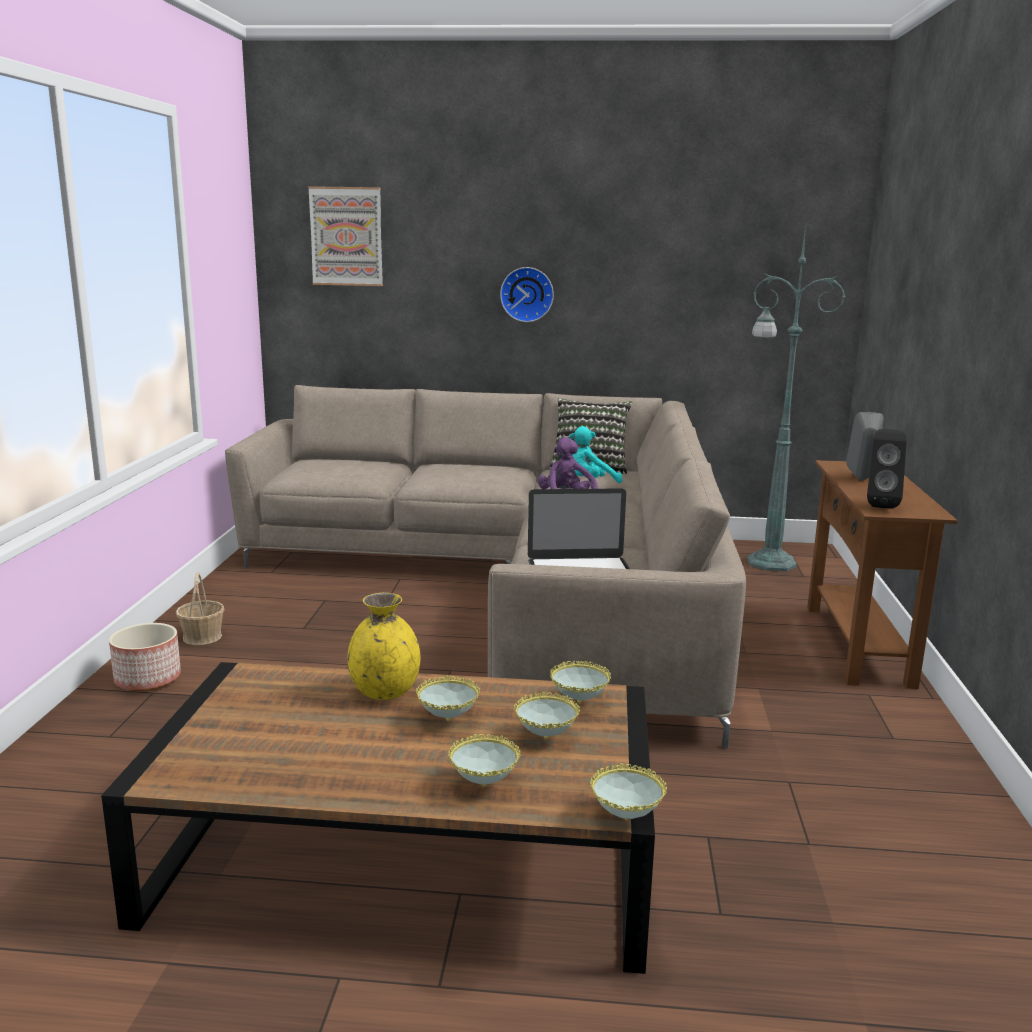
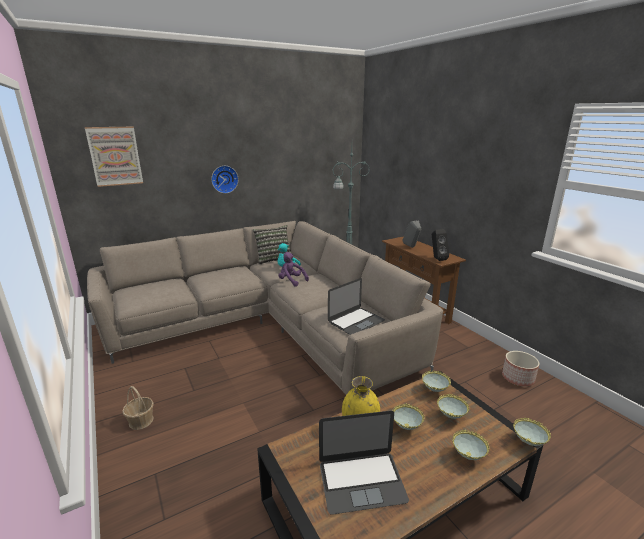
camera: 35 degrees left, 5 degrees up
planter [109,623,181,691] -> planter moved to [502,351,539,387]
none -> laptop [319,411,409,515]

